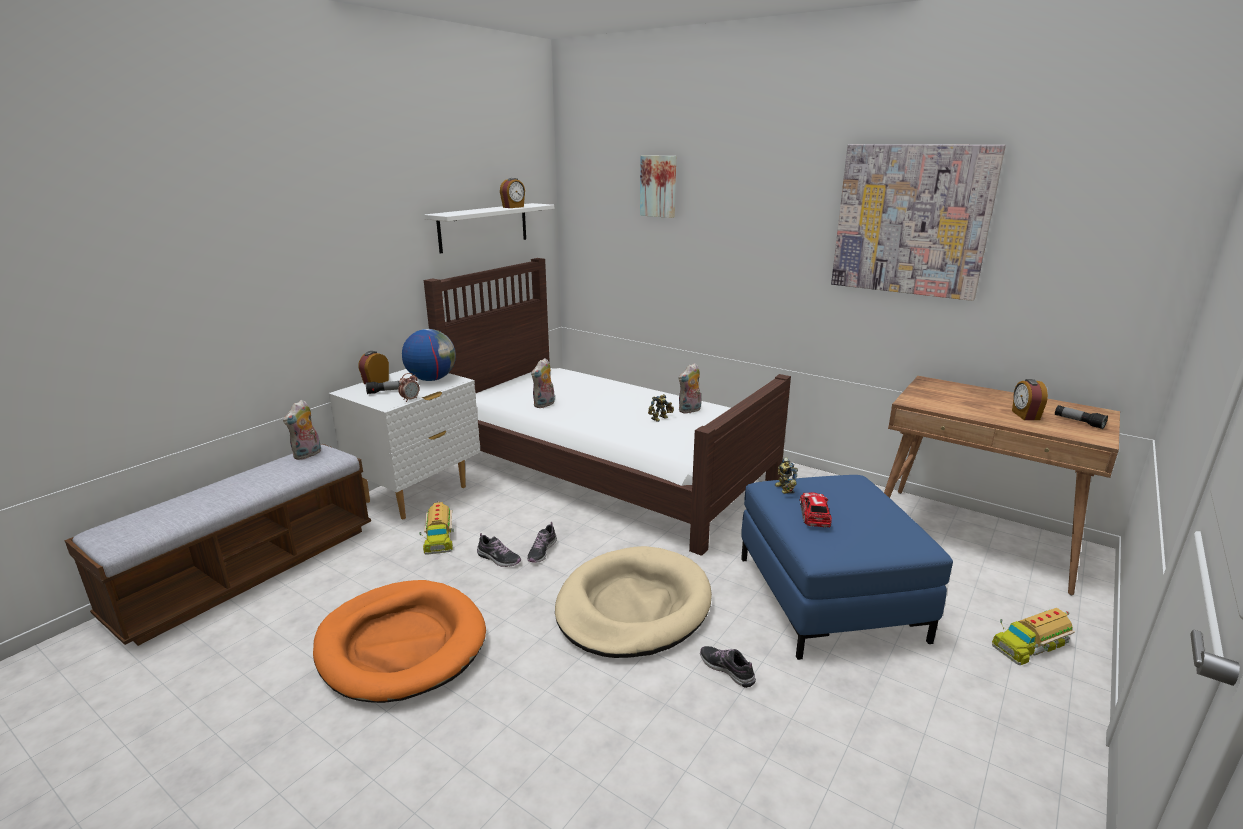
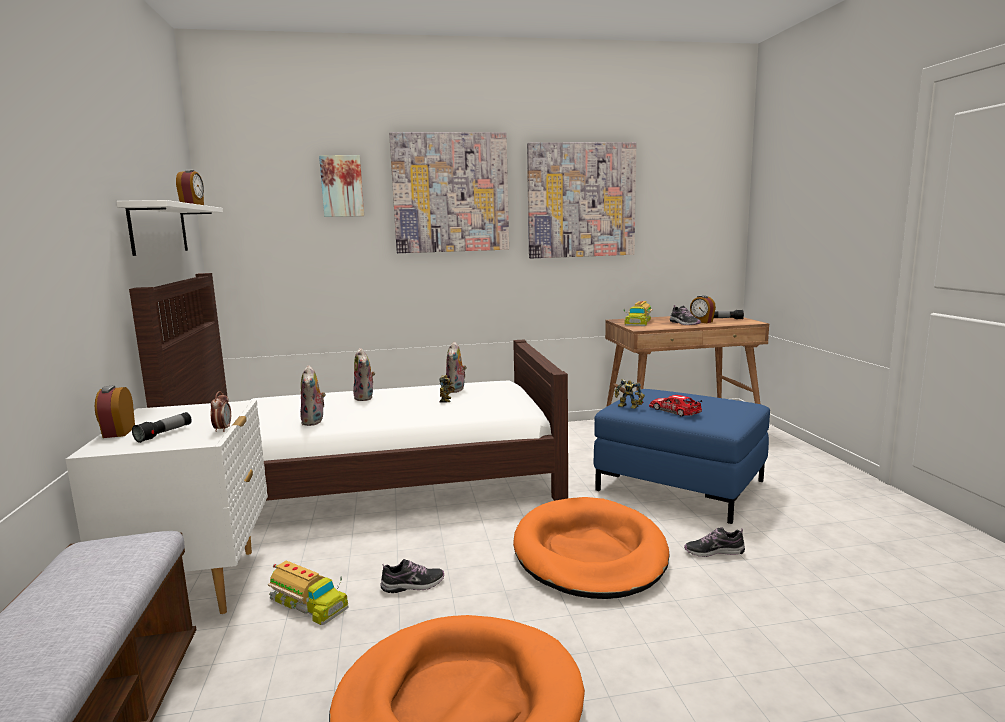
camera: 45 degrees left, 10 degrees down
plush toy [283,400,321,460] -> plush toy moved to [353,348,375,401]
globe [402,329,456,381] -> none
shoe [527,522,557,563] -> shoe moved to [670,305,701,325]
beige dog bed [555,546,712,658] -> orange dog bed [513,497,669,599]
toy truck [992,608,1075,665] -> toy truck moved to [624,301,653,326]
none -> picture [389,132,509,253]

